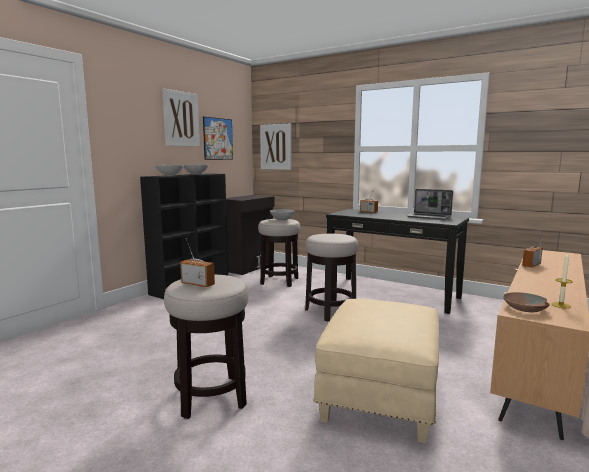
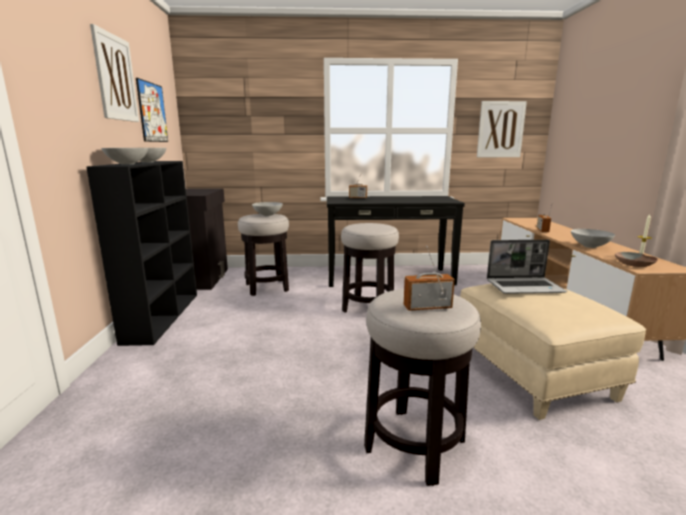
camera: 35 degrees left, 5 degrees up
picture [260,123,291,170] -> picture moved to [477,101,527,157]
laptop [406,189,453,220] -> laptop moved to [487,240,567,294]
none -> grey bowl [571,229,615,248]

